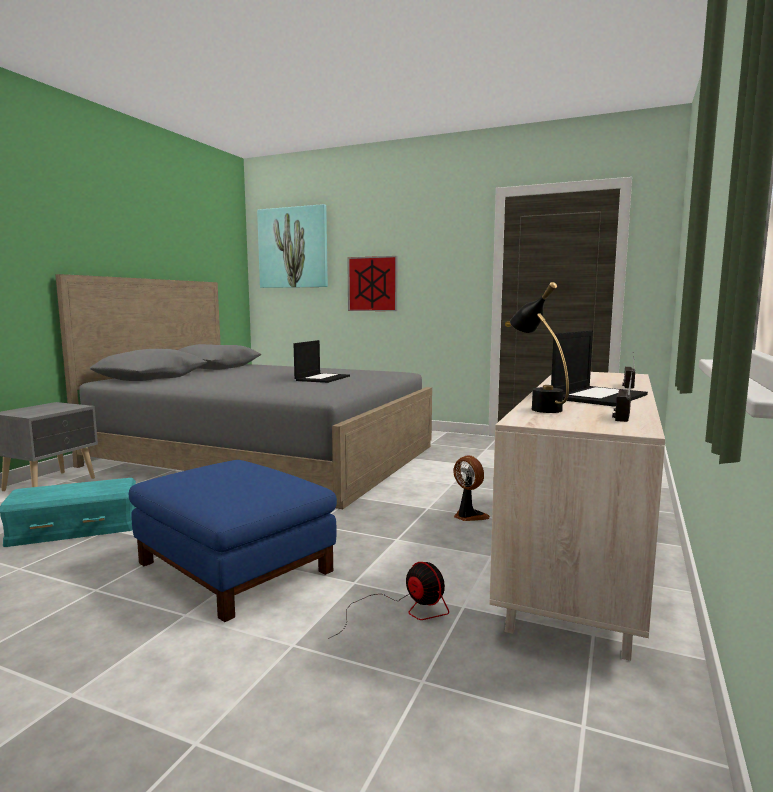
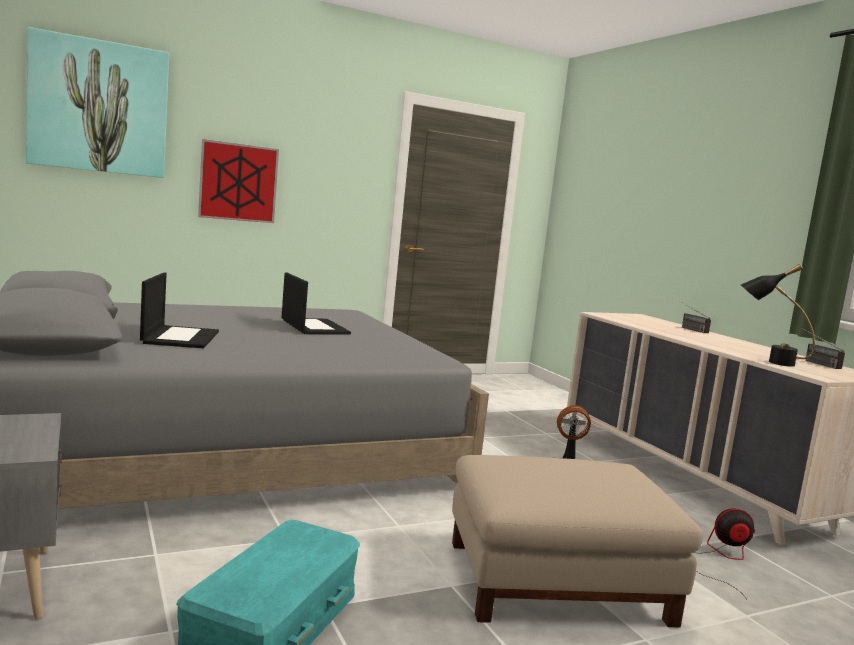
camera: 50 degrees left, 0 degrees up
blue ottoman [129,460,337,622] -> beige ottoman [452,455,703,628]
laptop [551,331,648,407] -> laptop moved to [140,272,219,348]

